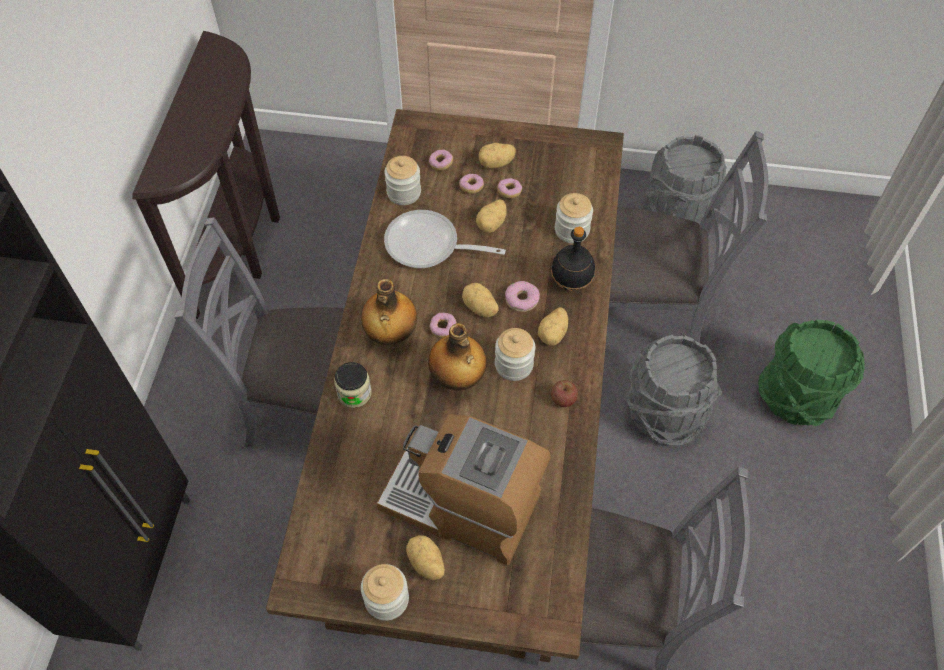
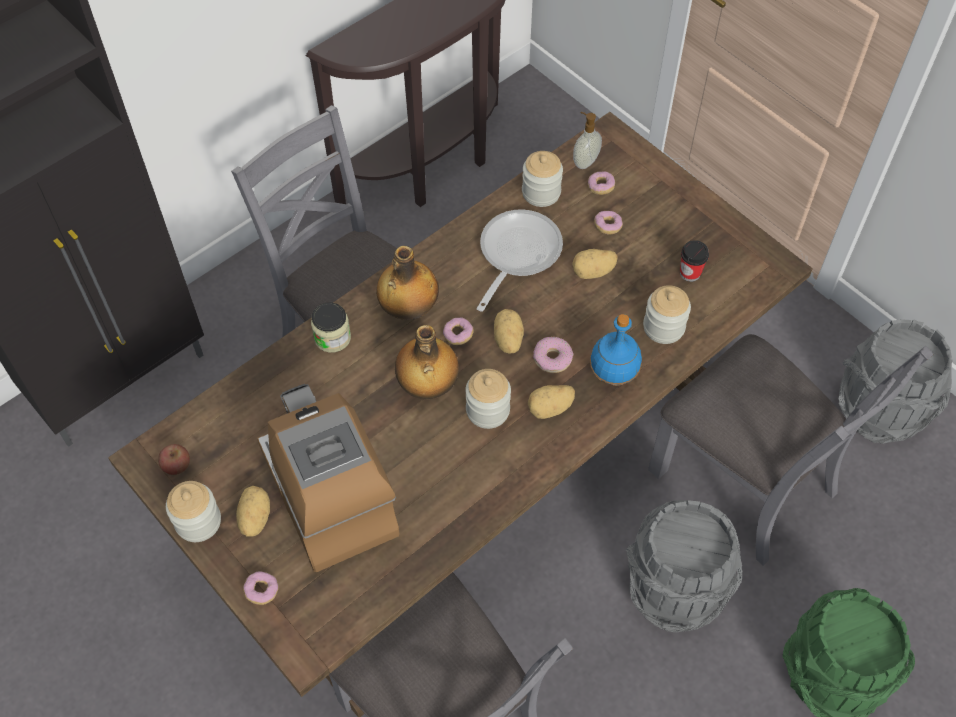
camera: 40 degrees right, 0 degrees up
frying pan [384,210,506,268] -> frying pan turned 60 degrees clockwise [476,209,563,312]
potato [479,143,516,168] -> none
donut [497,178,522,198] -> donut moved to [243,571,279,605]
black bottle [551,227,595,291] -> blue bottle [590,314,642,386]
apple [551,380,578,407] -> apple moved to [158,444,190,475]
none -> soap dispenser [573,112,602,169]
none -> cup [680,240,709,282]

